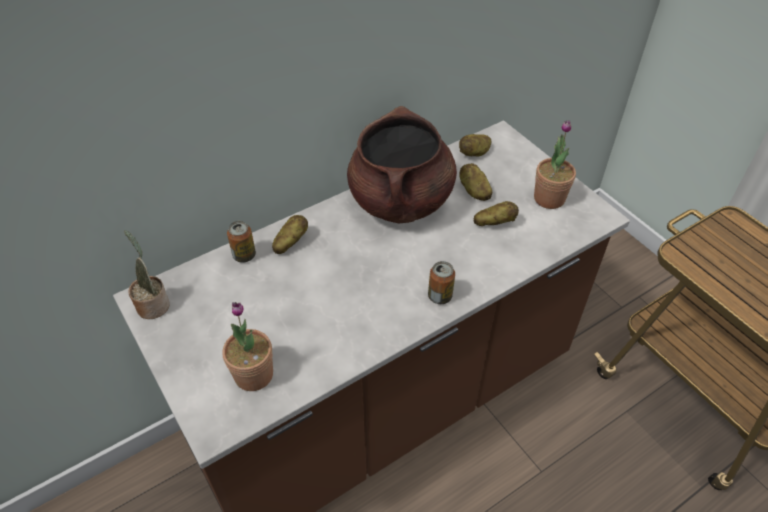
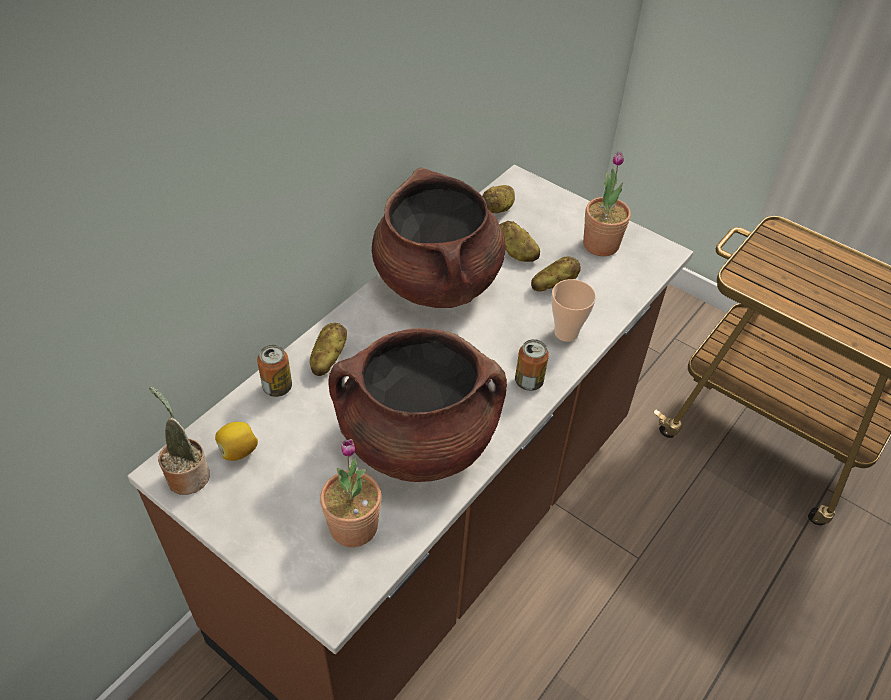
camera: 20 degrees left, 0 degrees up
none -> lemon [215,422,258,461]
none -> brown cooking pot [328,328,507,482]
none -> cup [552,279,596,342]

